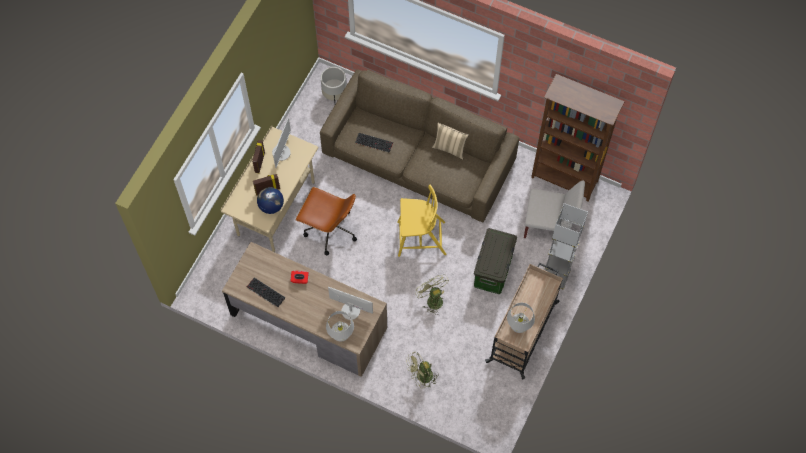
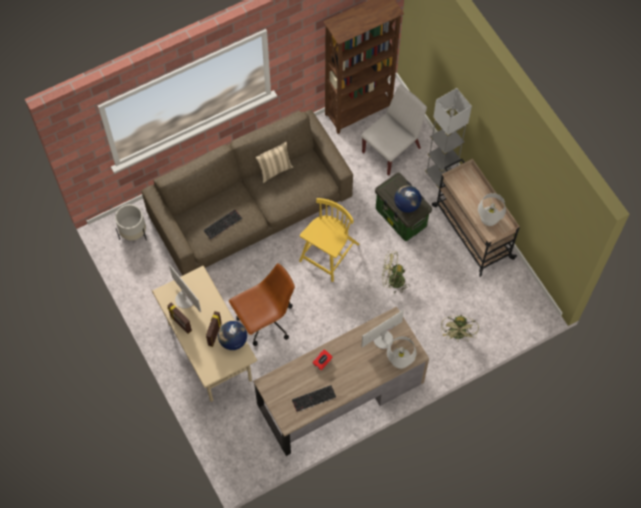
camera: 55 degrees left, 0 degrees up
none -> globe [394,185,422,213]

